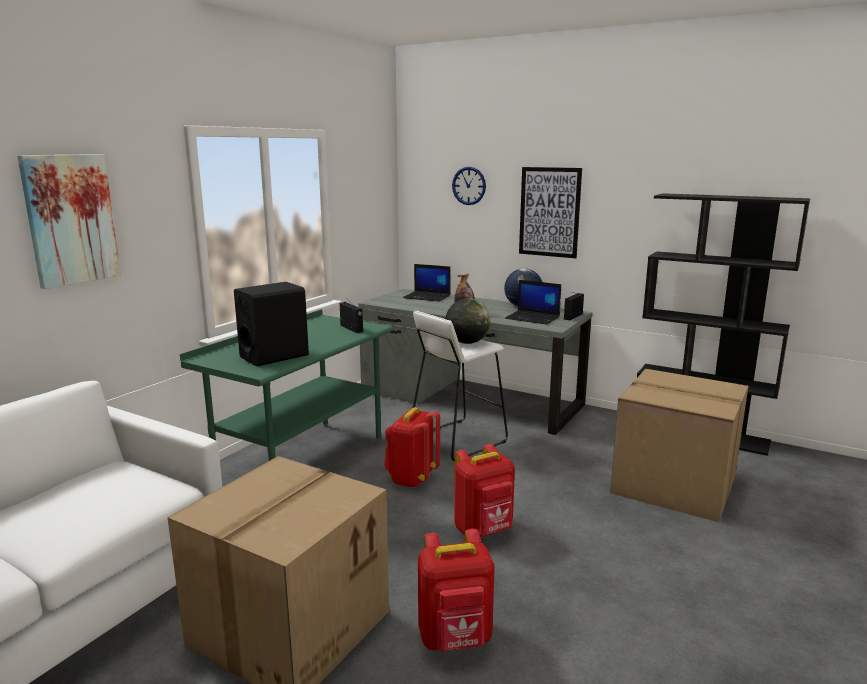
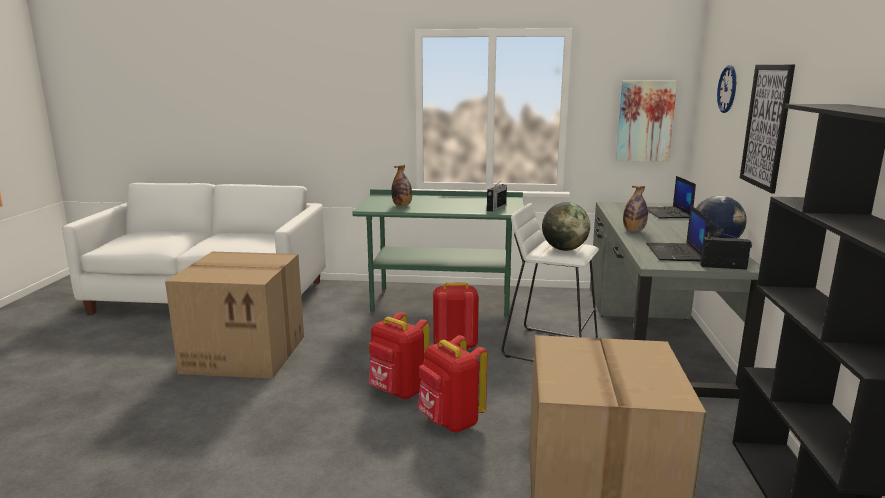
camera: 65 degrees right, 0 degrees up
picture [17,154,121,289] -> picture moved to [616,81,677,162]
black speaker [234,282,309,367] -> bottle [391,165,412,206]
red backpack [418,529,495,652] -> red backpack moved to [418,335,487,433]

